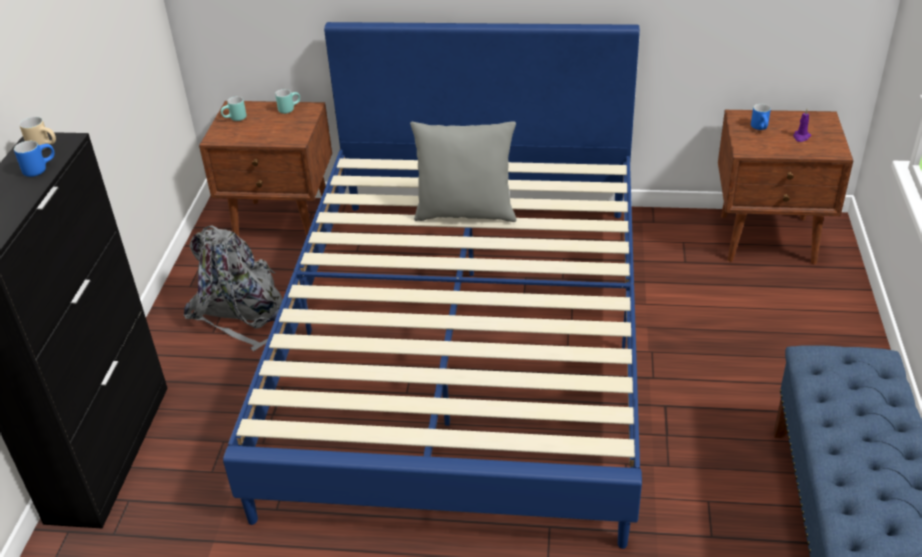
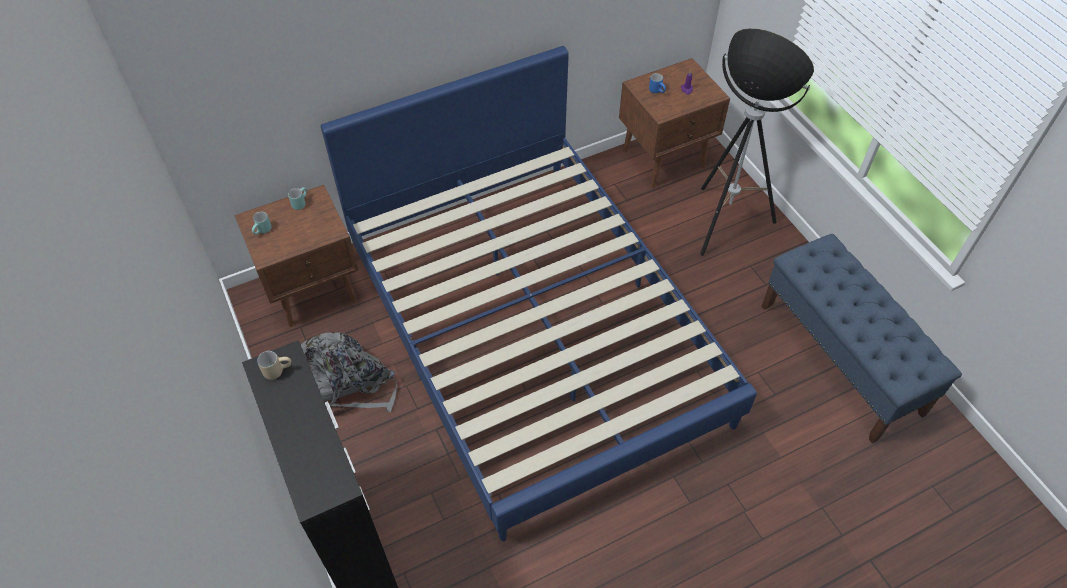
camera: 35 degrees left, 15 degrees up
blue mug [14,141,54,177] -> none
grey pillow [410,121,517,222] -> none
none -> floor lamp [700,28,814,256]

